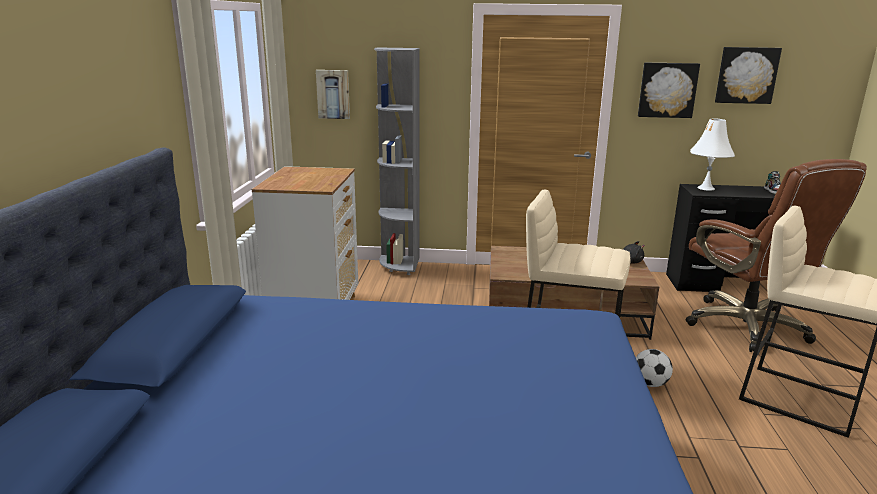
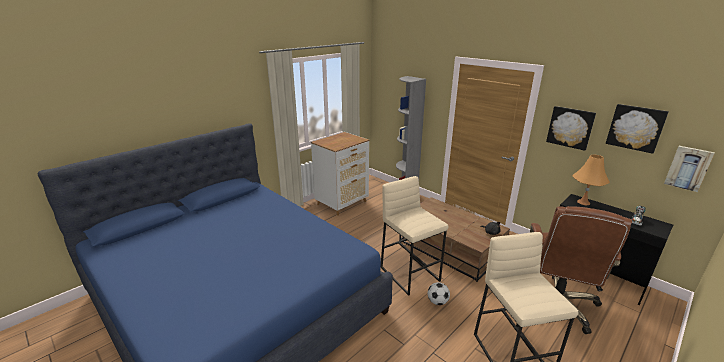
camera: 40 degrees right, 5 degrees up
picture [316,70,350,119] -> picture moved to [664,146,715,192]
white table lamp [690,119,735,191] -> orange table lamp [572,155,610,205]

